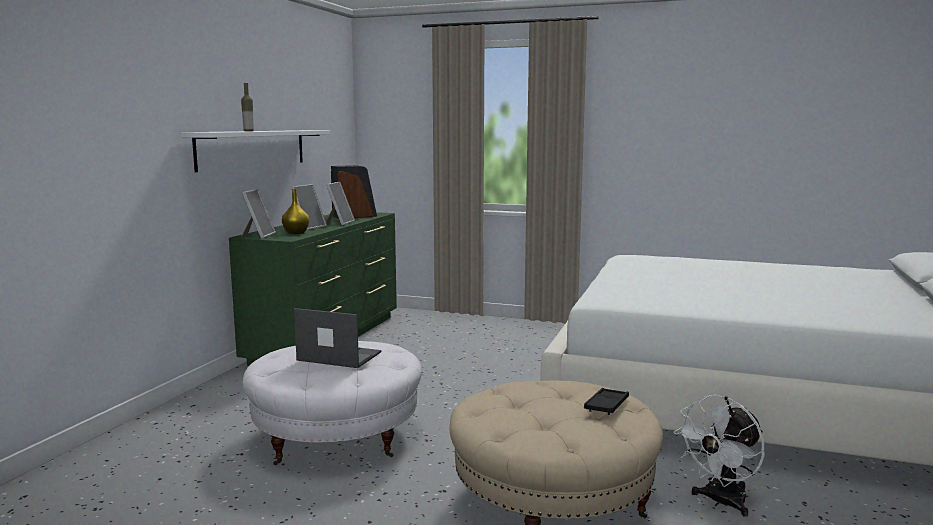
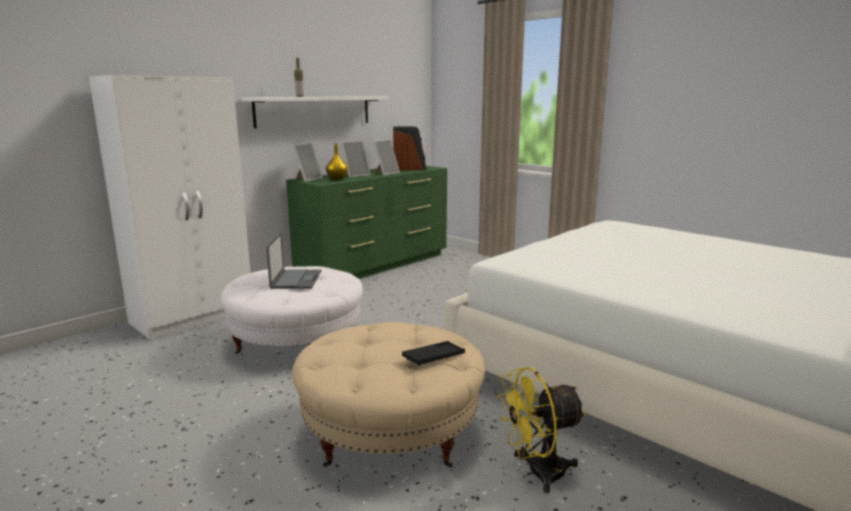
camera: 25 degrees right, 5 degrees up
laptop [294,308,381,368] -> laptop turned 45 degrees clockwise [266,232,321,289]
white fan [673,395,765,517] -> yellow fan [497,367,586,493]
none -> white wardrobe [89,75,251,340]

